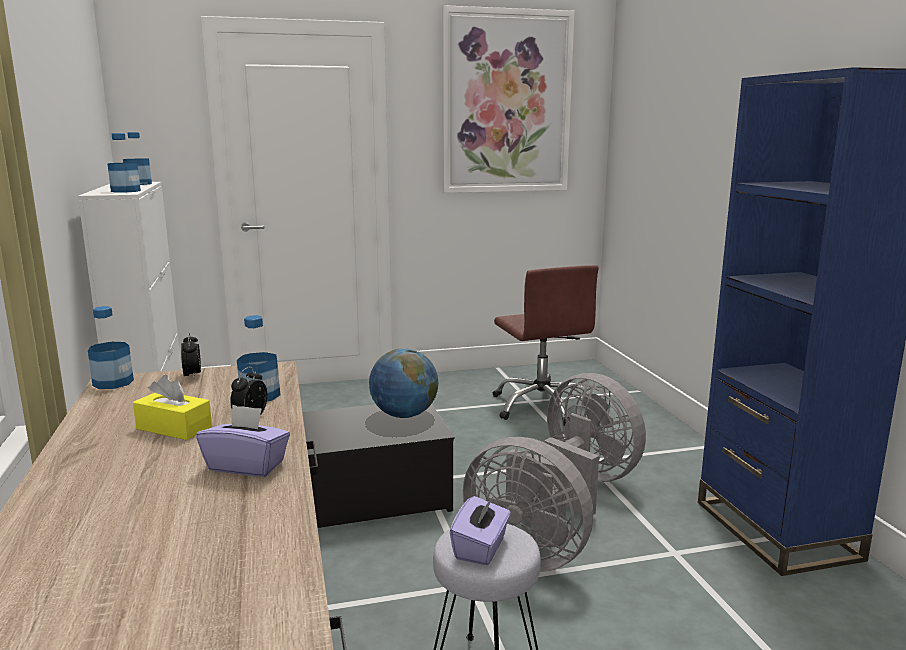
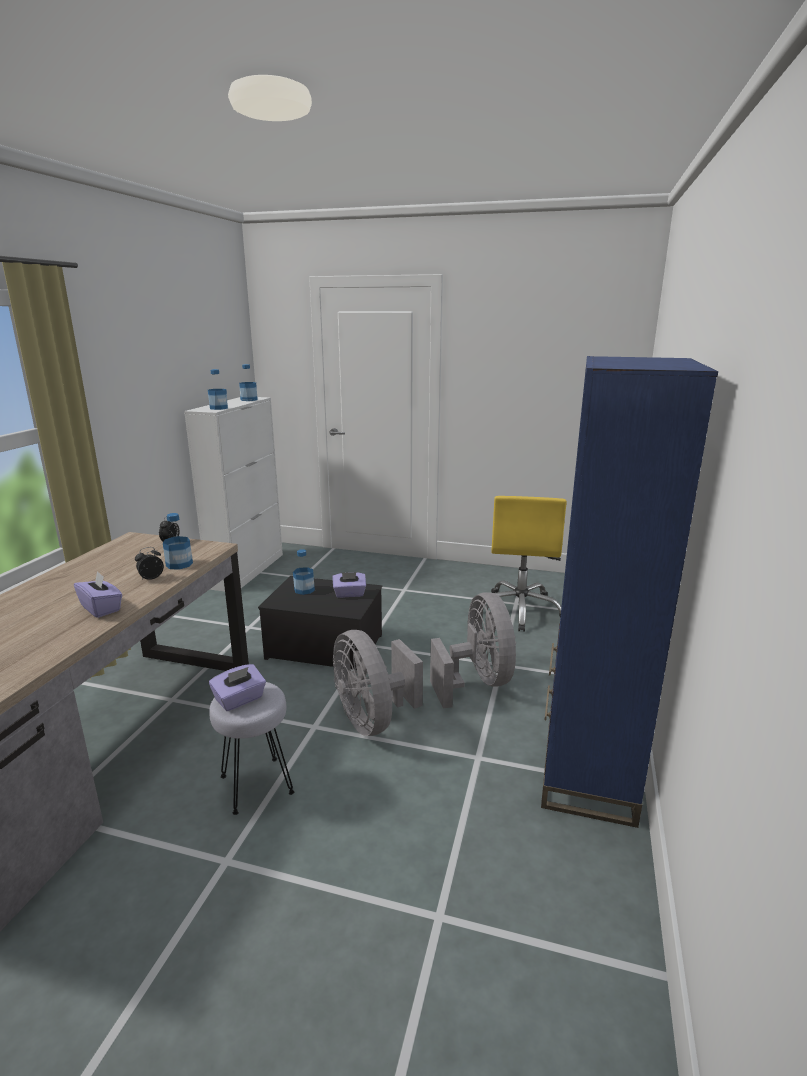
camera: 30 degrees right, 5 degrees up
bottle [88,306,134,389] -> bottle moved to [293,549,315,595]
yellow tissue box [133,375,212,440] -> none
globe [369,348,439,418] -> purple tissue box [332,572,366,598]
picture [442,5,575,193] -> none
brown office chair [493,265,599,426] -> yellow office chair [485,496,567,632]

